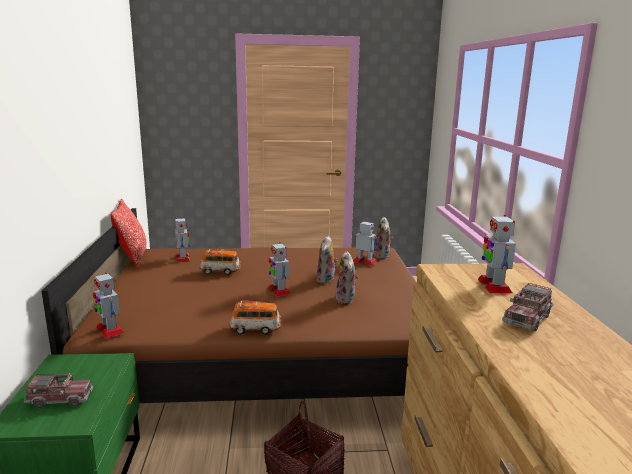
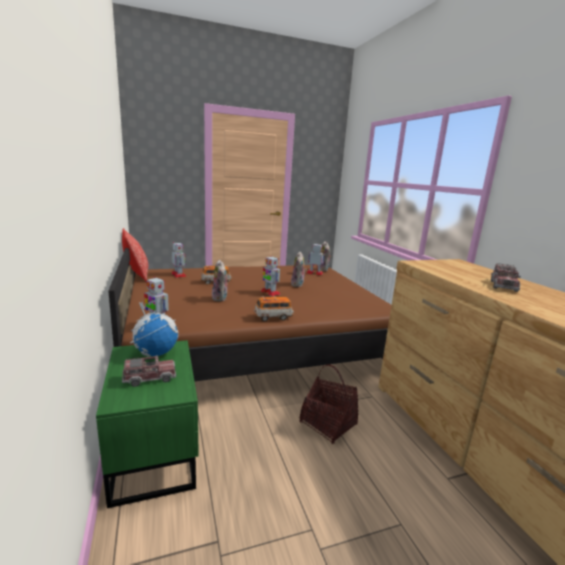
camera: 15 degrees left, 0 degrees up
plush toy [335,251,359,304] -> plush toy moved to [212,260,230,302]
toy robot [478,214,516,293] -> none
none -> globe [130,302,179,357]

